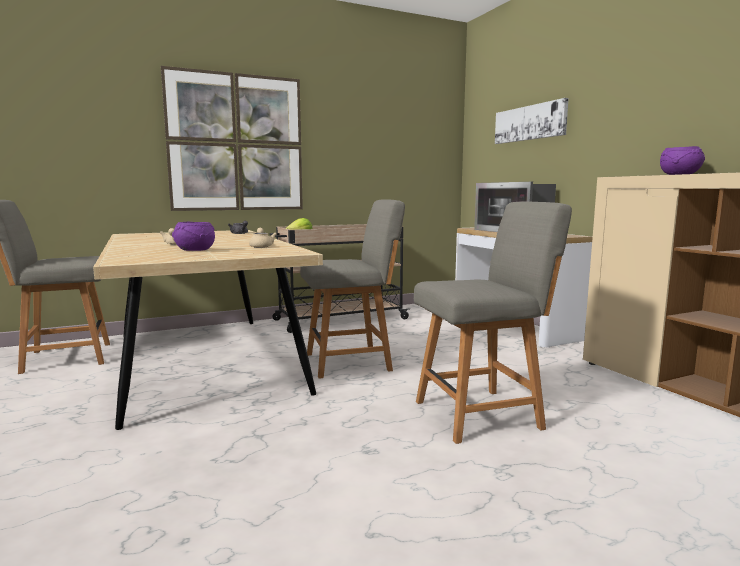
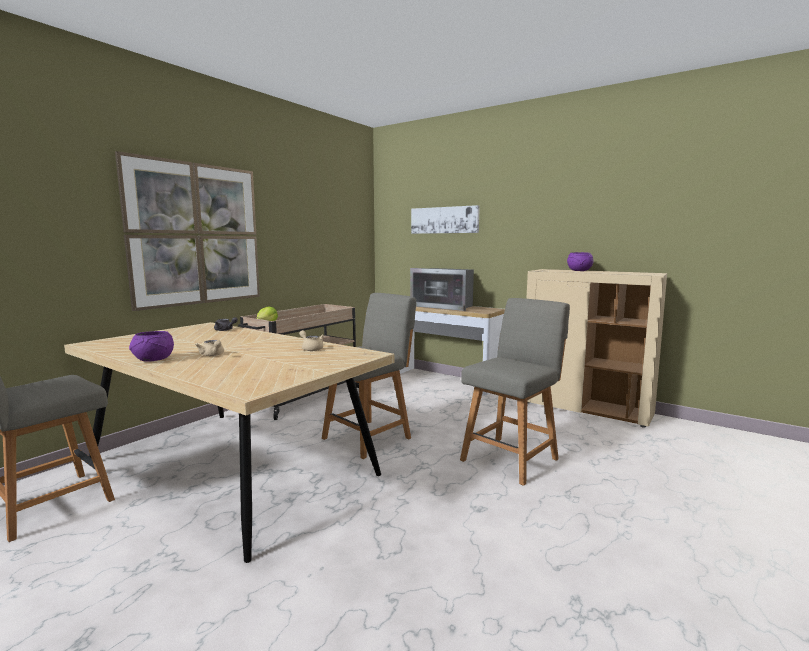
camera: 30 degrees left, 0 degrees up
purple bowl [172,222,215,251] -> purple bowl moved to [129,331,174,362]

